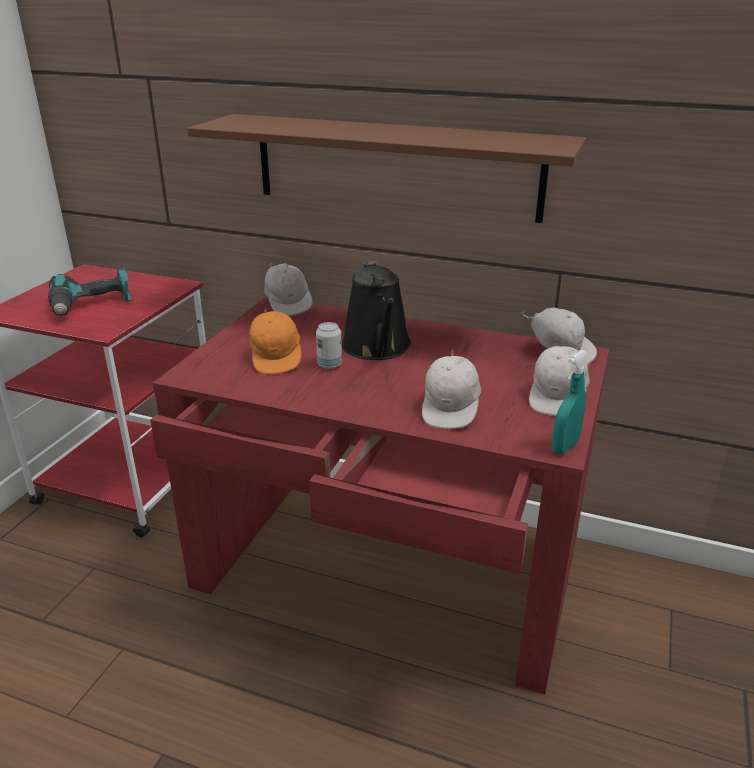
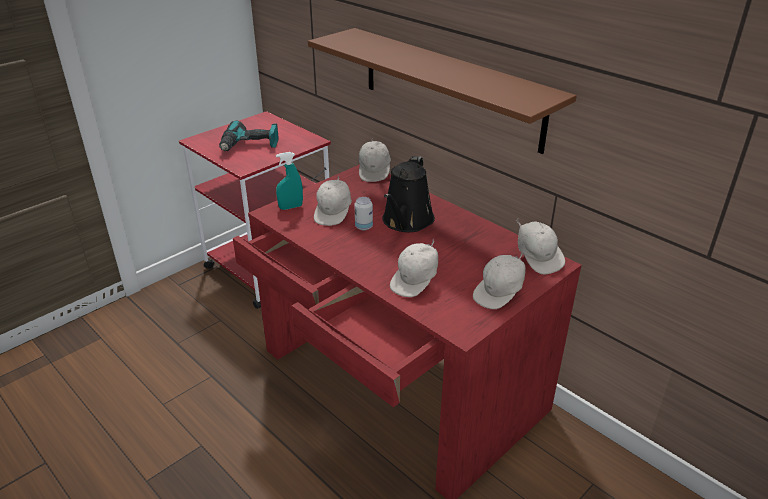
camera: 25 degrees right, 5 degrees up
orange cap [249,308,301,375] -> white cap [314,176,352,226]
turquoise spray bottle [552,350,589,455] -> turquoise spray bottle moved to [276,152,303,210]

